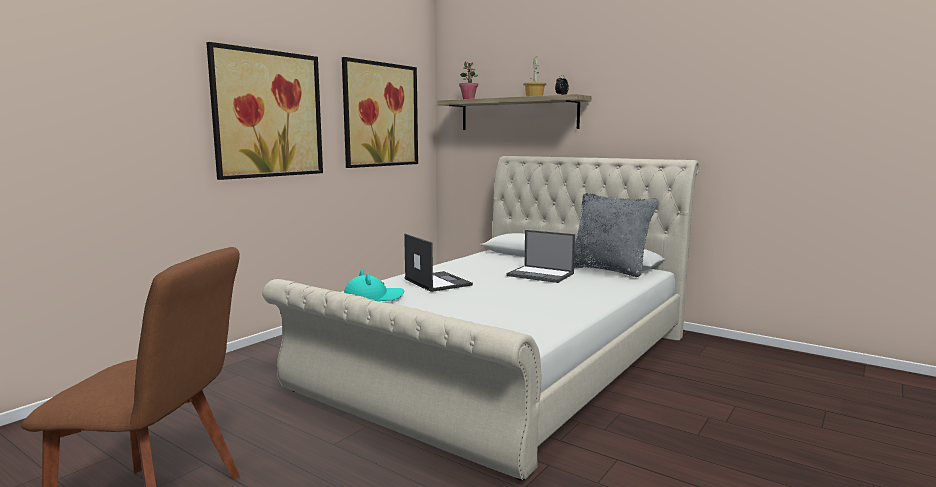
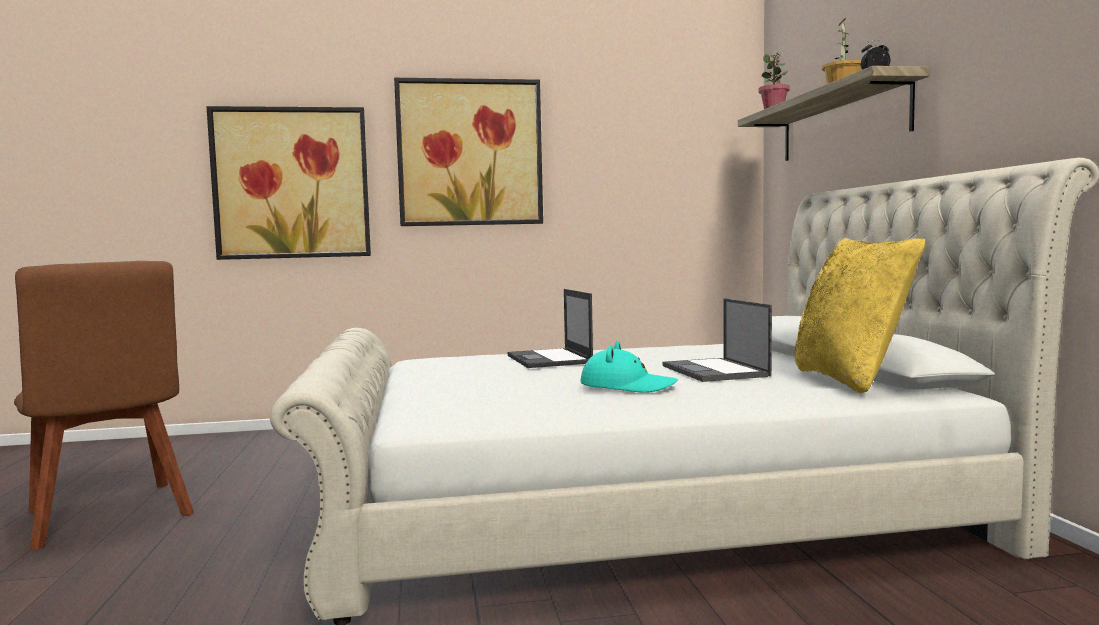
camera: 45 degrees right, 5 degrees down
picture [342,57,418,168] -> picture moved to [206,106,371,260]
turquoise hat [344,270,404,301] -> turquoise hat moved to [581,341,678,393]
laptop [404,234,473,292] -> laptop turned 150 degrees clockwise [507,289,593,368]
grey pillow [574,193,659,277] -> yellow pillow [794,238,926,394]

